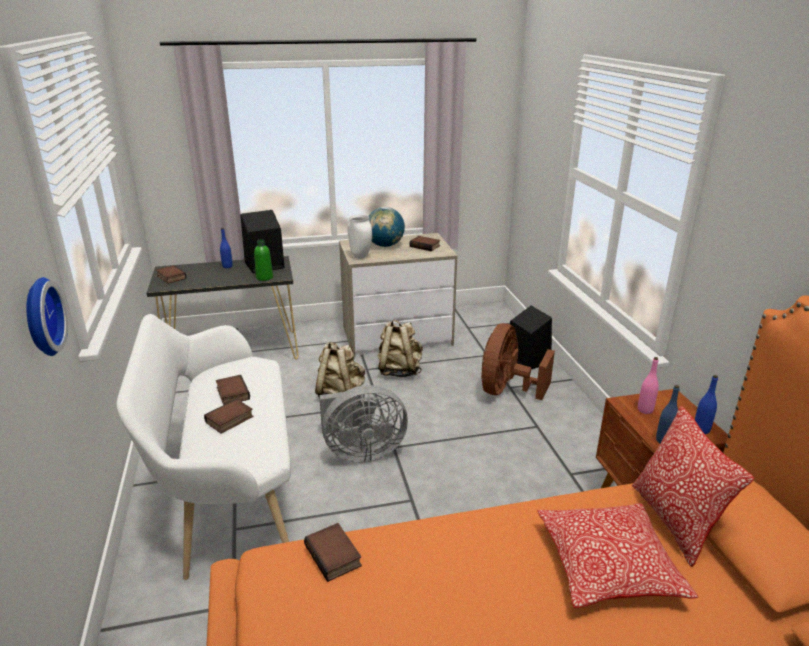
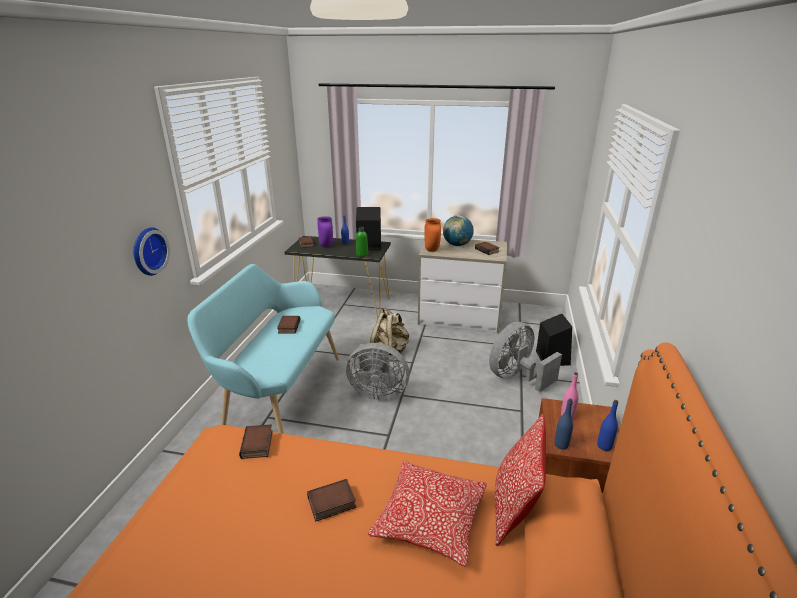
camera: 25 degrees right, 0 degrees up
white bench [117,314,291,580] -> turquoise bench [187,264,339,434]
book [204,399,253,434] -> book moved to [307,479,356,522]
white vase [348,215,372,259] -> orange vase [424,218,441,252]
beige backpack [378,319,423,377] -> none
brown fan [481,323,555,400] -> grey fan [489,322,562,392]
none -> purple vase [317,216,333,247]

